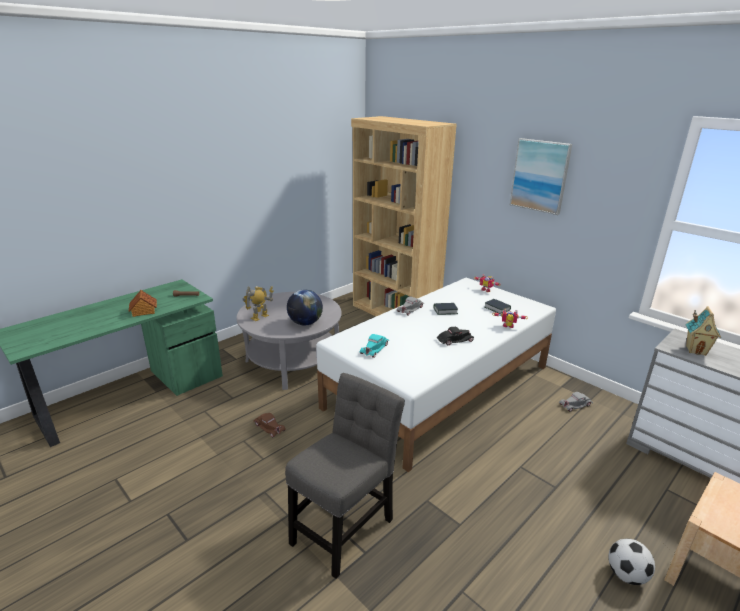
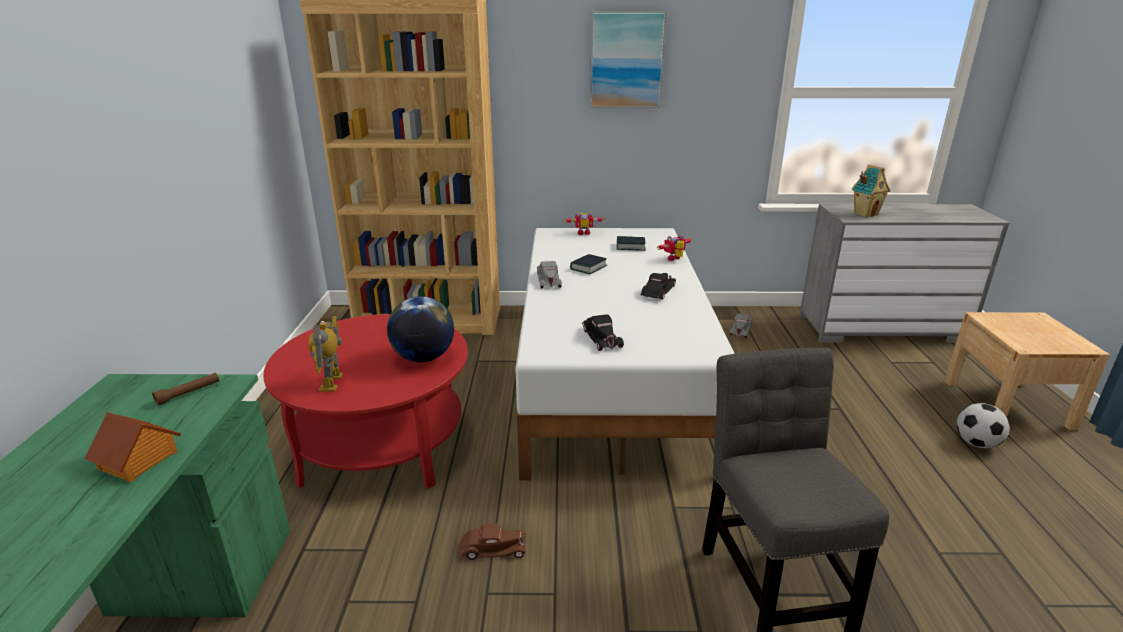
camera: 45 degrees left, 0 degrees up
grey coffee table [236,292,342,390] -> red coffee table [263,314,468,489]
turquoise toy car [360,334,389,358] -> black toy car [582,315,624,351]

